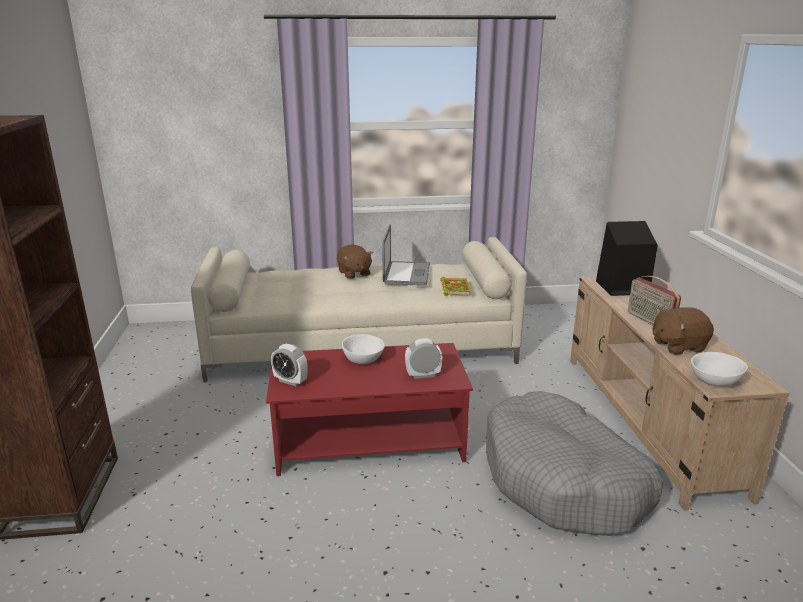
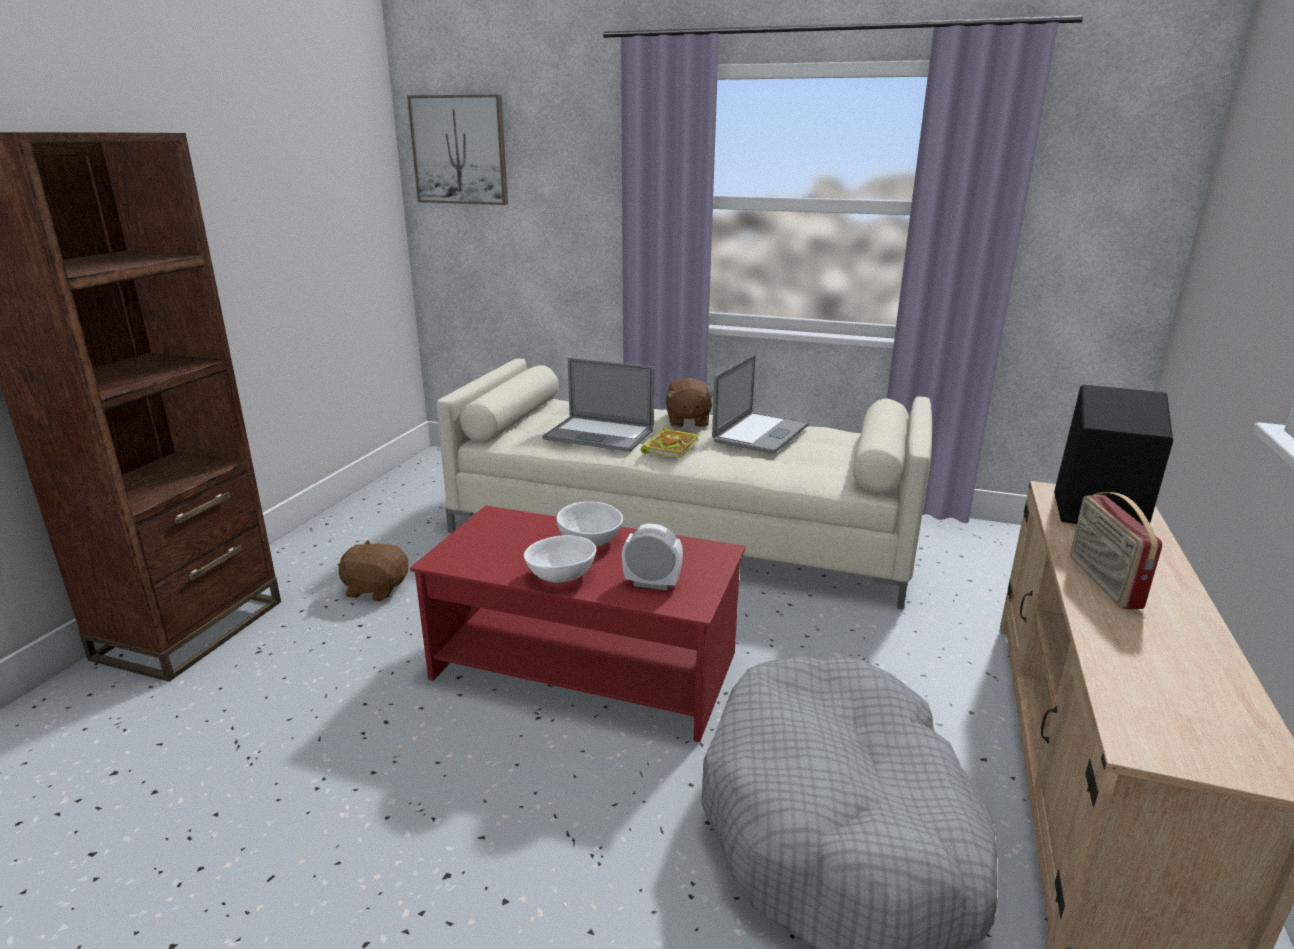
camera: 25 degrees right, 0 degrees up
alarm clock [271,344,308,386] -> none
book [440,277,471,296] -> book moved to [641,427,700,458]
brown plush toy [653,307,714,355] -> brown plush toy moved to [338,540,409,602]
white bowl [691,352,748,386] -> white bowl moved to [524,535,596,583]
none -> picture [407,95,508,205]
none -> laptop [542,358,654,452]

